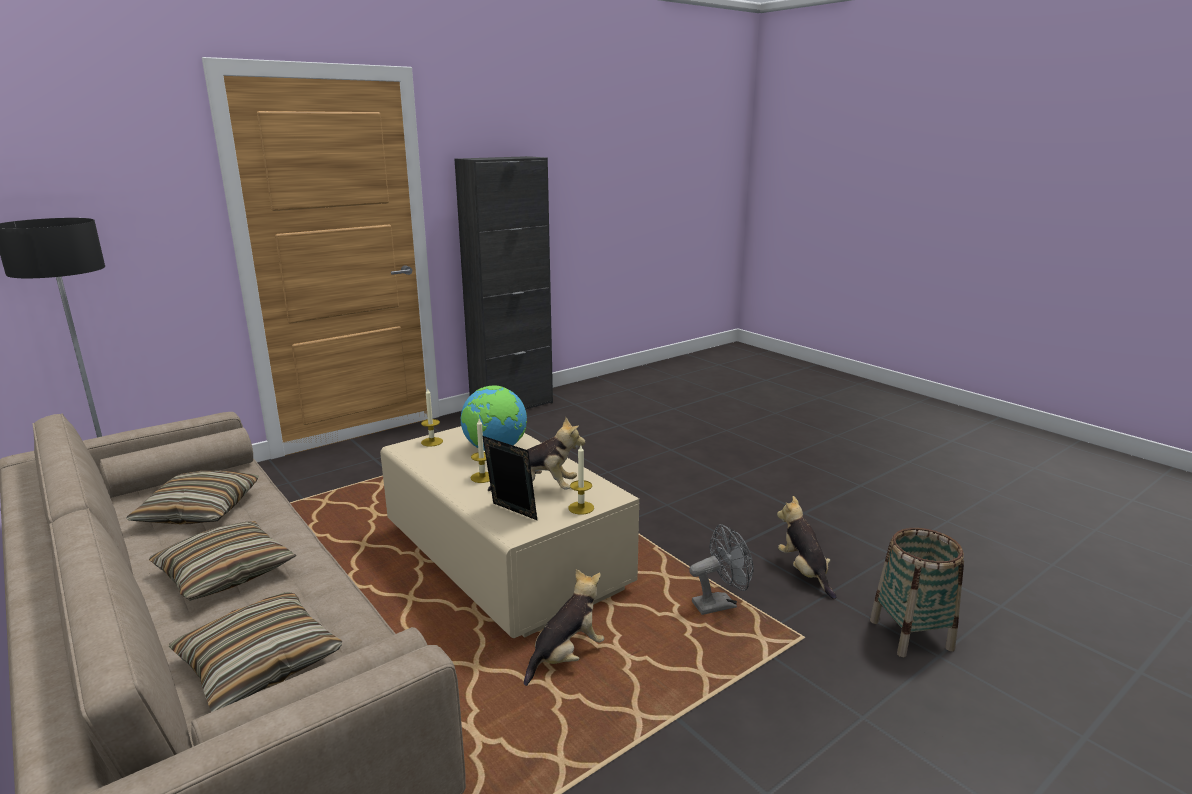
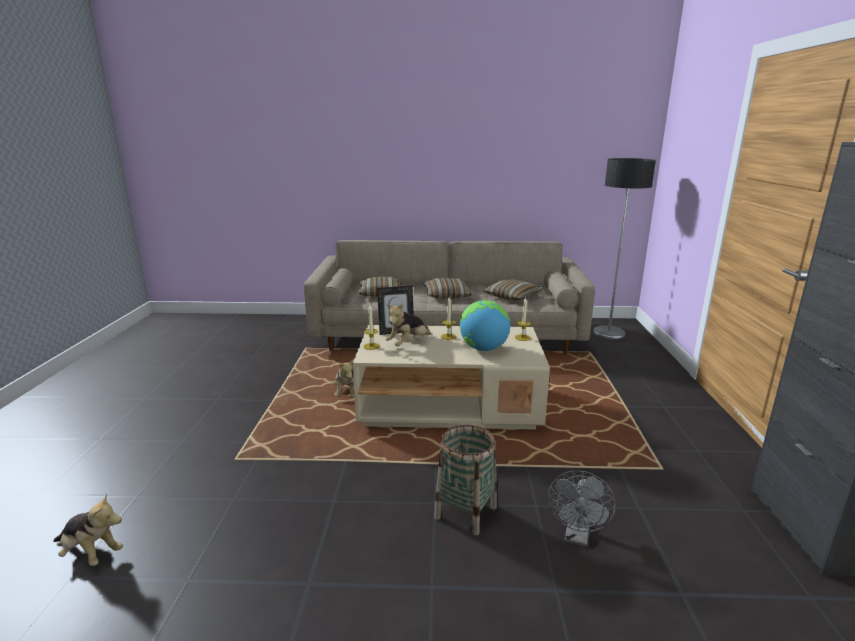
camera: 130 degrees right, 0 degrees up
grey fan [689,524,754,615] -> grey fan moved to [548,471,616,547]
plush toy [777,496,836,599] -> plush toy moved to [53,494,123,566]
basket [870,528,964,657] -> basket moved to [434,425,497,535]

